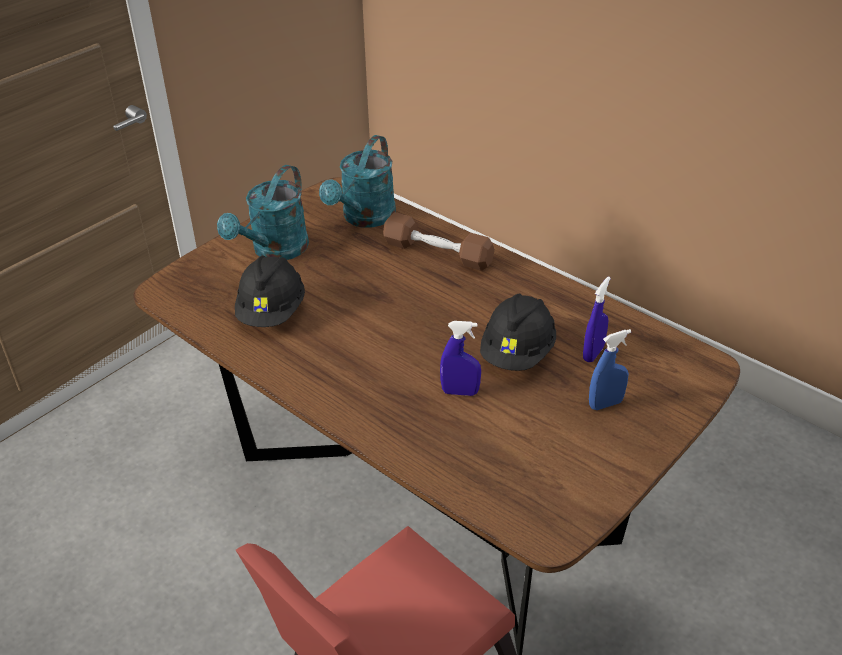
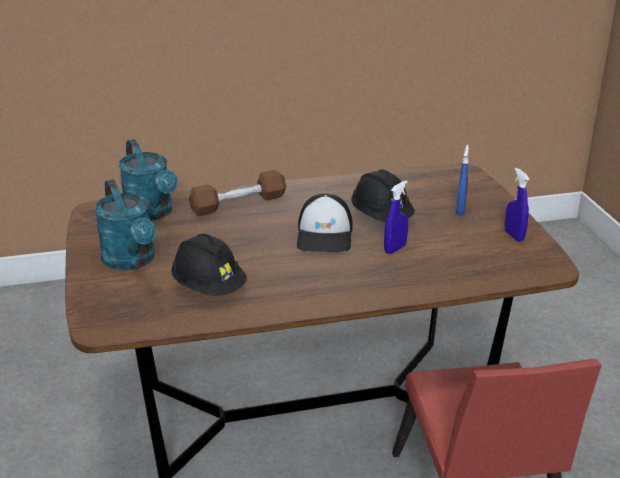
camera: 55 degrees left, 10 degrees down
blue spray bottle [583,276,611,362] -> blue spray bottle moved to [505,168,530,242]
none -> cap [297,194,353,252]

